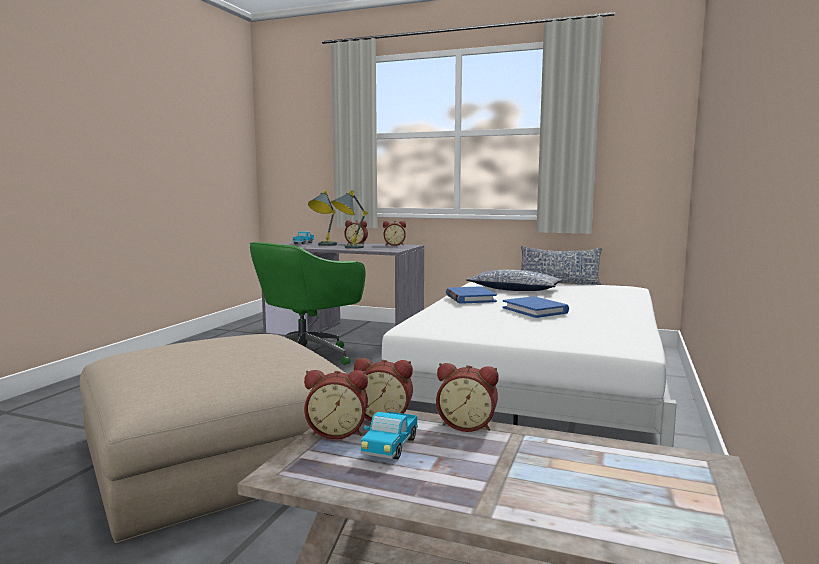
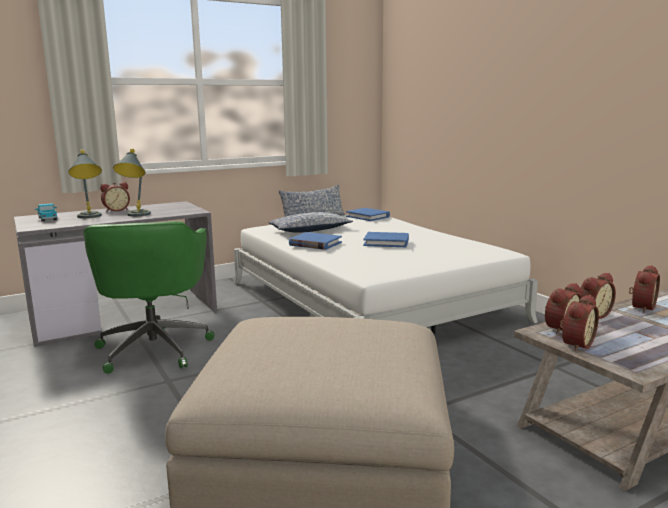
camera: 50 degrees left, 5 degrees up
toy truck [361,412,418,459] -> none
alarm clock [383,221,406,246] -> alarm clock moved to [629,265,660,313]
none -> blue book [346,208,390,221]

